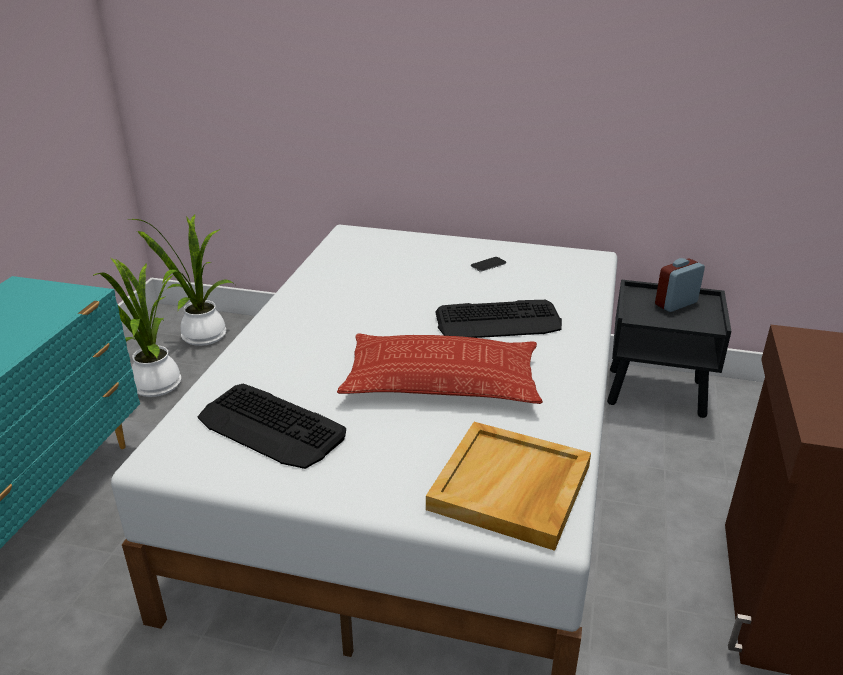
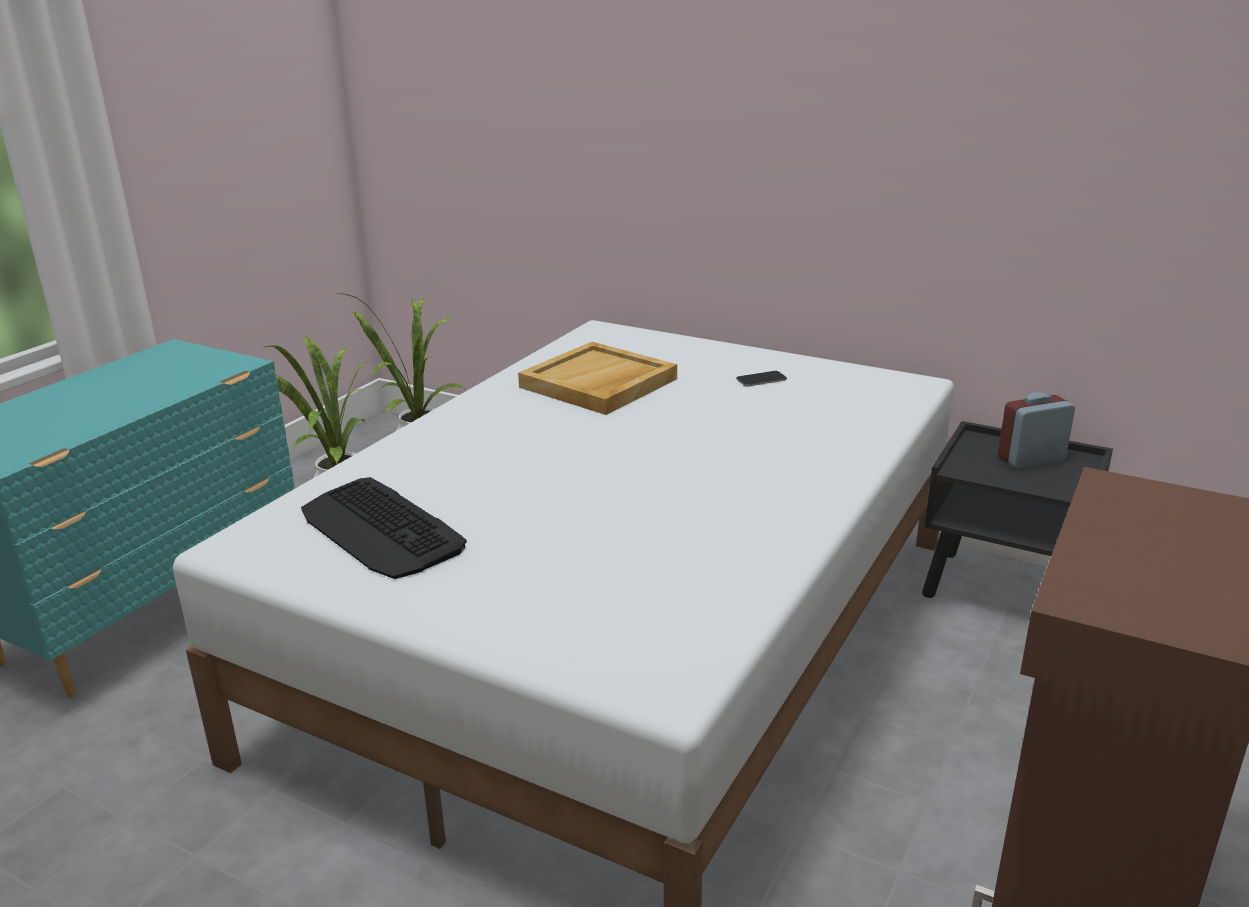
camera: 15 degrees right, 5 degrees down
pillow [337,334,543,404] -> none
beige tray [426,422,591,551] -> beige tray moved to [518,342,677,415]
keyboard [435,300,562,338] -> none

